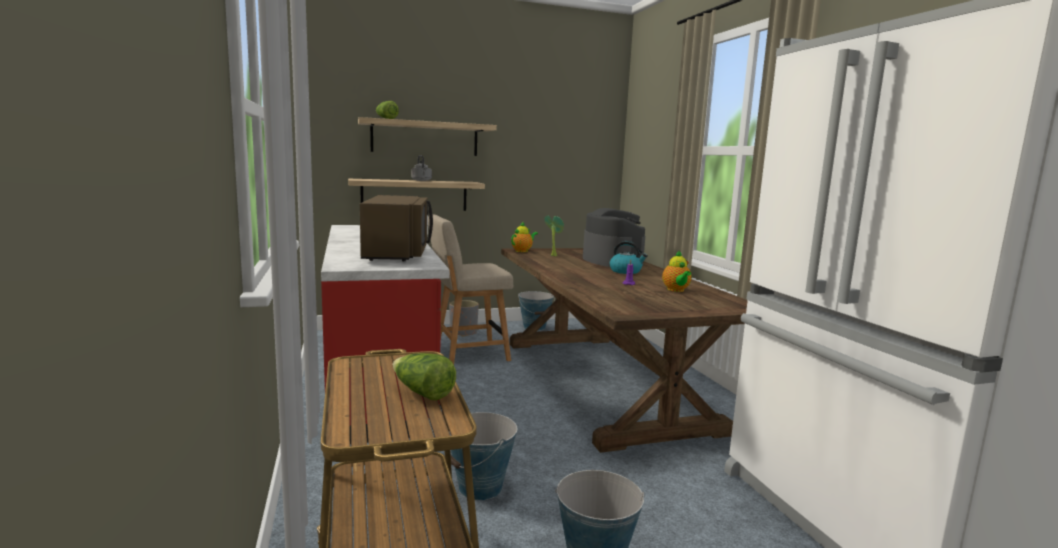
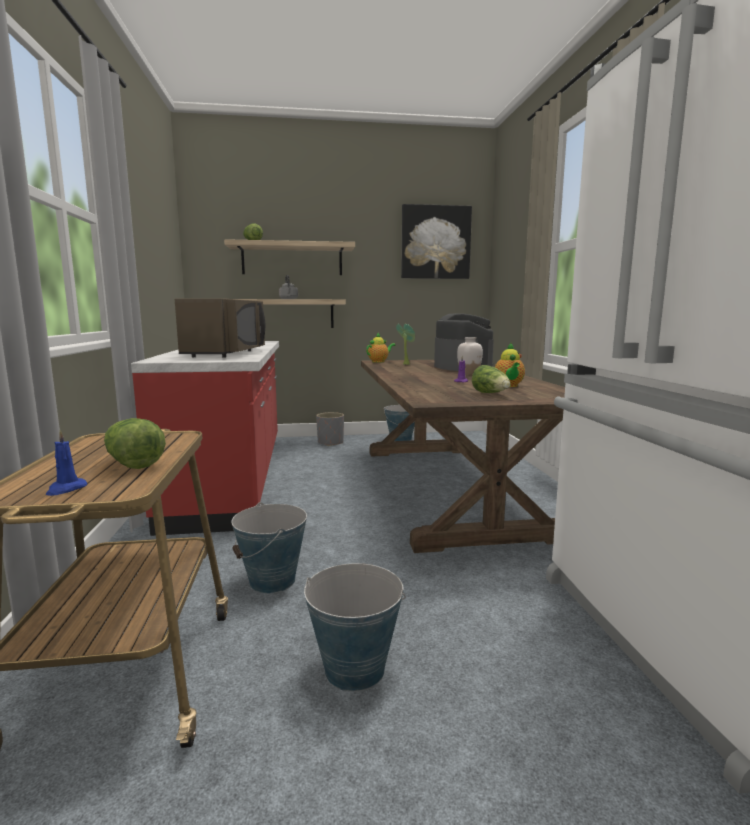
camera: 10 degrees right, 0 degrees up
beige chair [428,215,513,364] -> none
kettle [610,241,648,274] -> white vase [457,337,483,375]
none -> blue candle [46,430,87,496]
none -> picture [401,204,472,279]
none -> lettuce [472,365,510,393]

